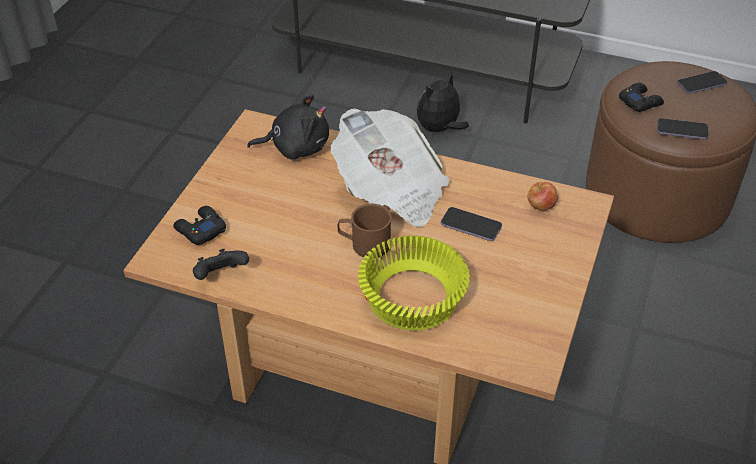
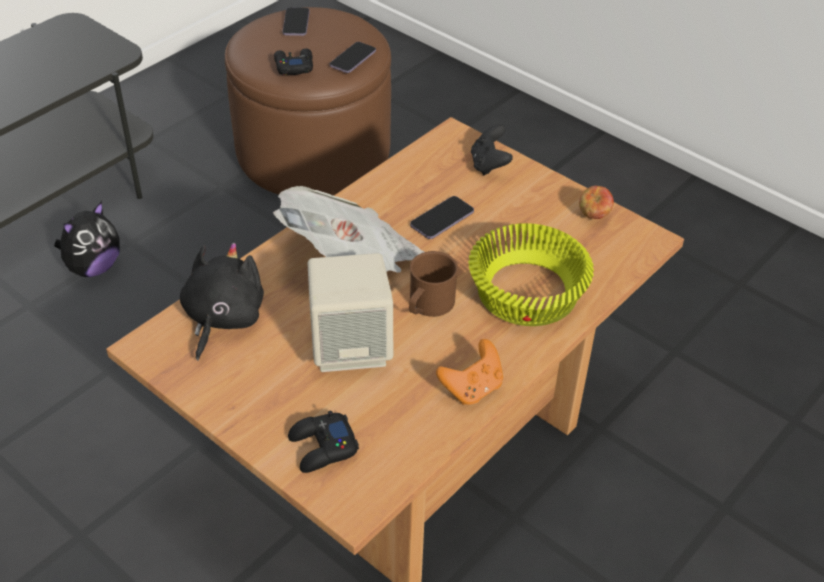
camera: 70 degrees left, 0 degrees up
black game controller [193,249,249,280] -> black game controller moved to [471,124,513,175]
plush toy [417,73,469,133] -> plush toy turned 120 degrees counterclockwise [54,201,120,277]
apple [527,182,558,211] -> apple moved to [579,186,614,219]
none -> beige speaker [307,253,393,372]
none -> orange game controller [436,339,503,405]

